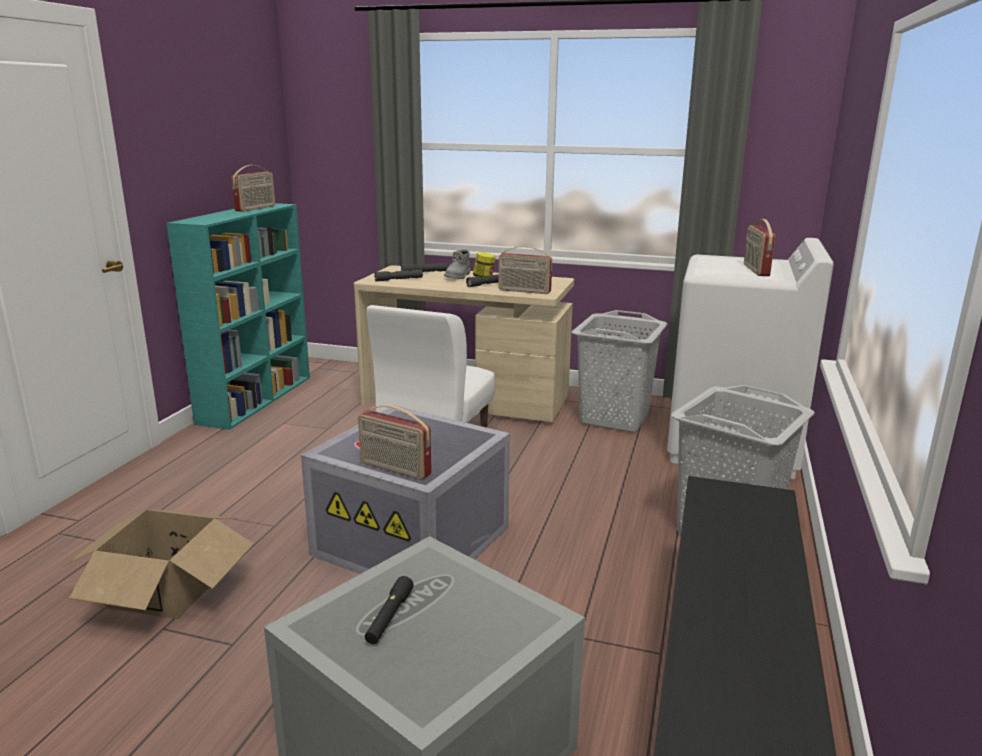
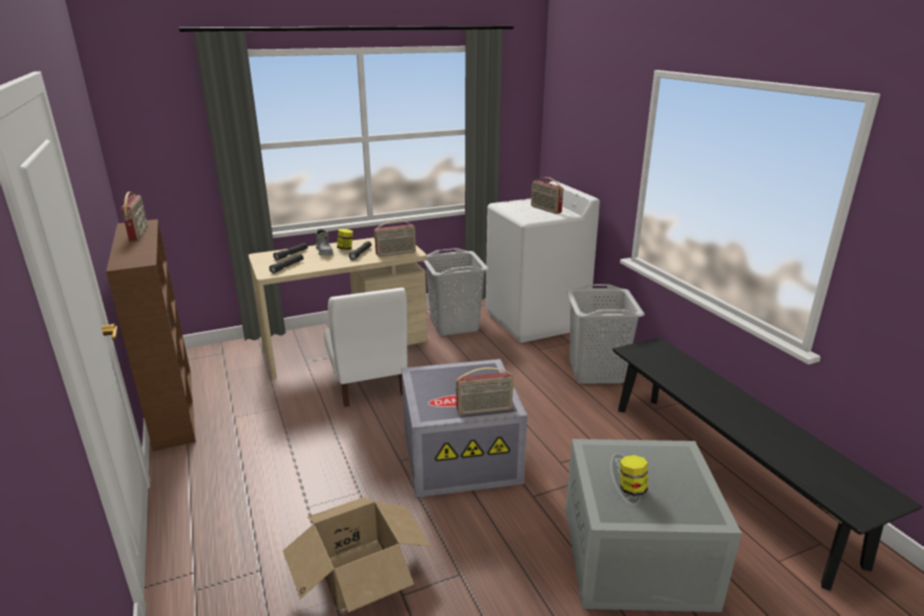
camera: 40 degrees left, 5 degrees up
turquoise bookcase [166,203,310,430] -> brown bookcase [106,219,195,451]
black flashlight [365,576,414,644] -> jar [620,455,648,496]

